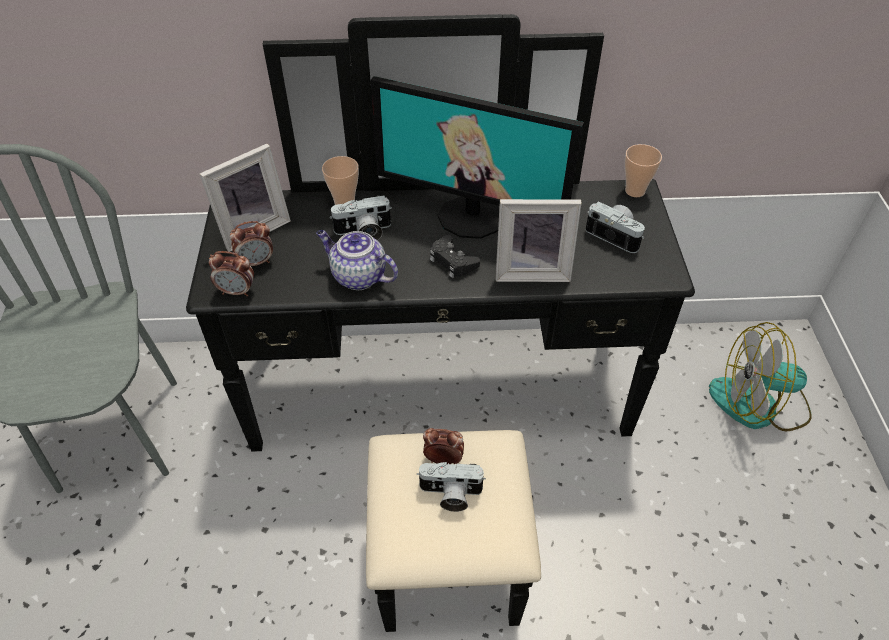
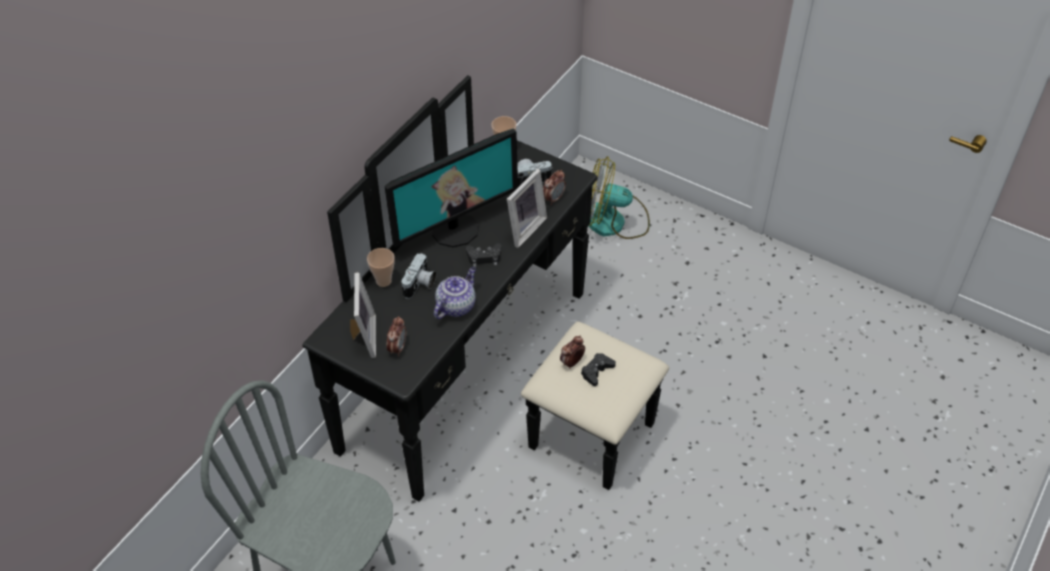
camera: 55 degrees left, 0 degrees up
alarm clock [209,251,254,297] -> alarm clock moved to [543,170,566,205]
teapot [316,230,398,290] -> teapot turned 150 degrees clockwise [434,267,476,319]
camera [417,462,486,512] -> black game controller [581,353,616,386]
fan [709,322,811,431] -> fan turned 60 degrees clockwise [589,156,650,239]

